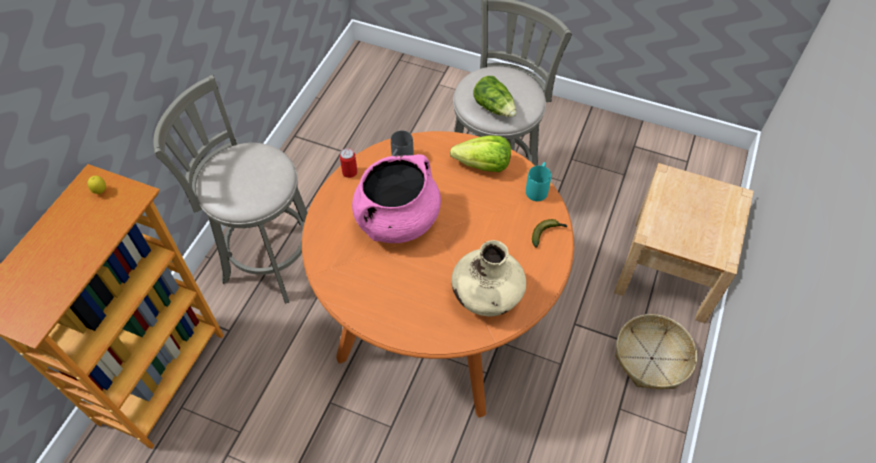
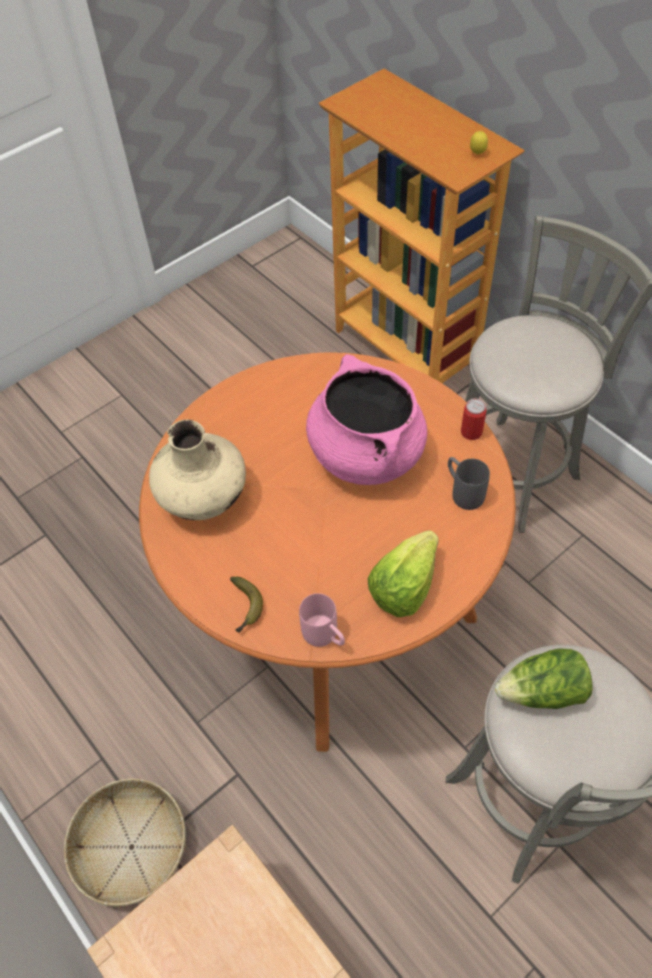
camera: 120 degrees right, 0 degrees up
turquoise mug [526,162,551,201] -> pink mug [299,593,345,647]

